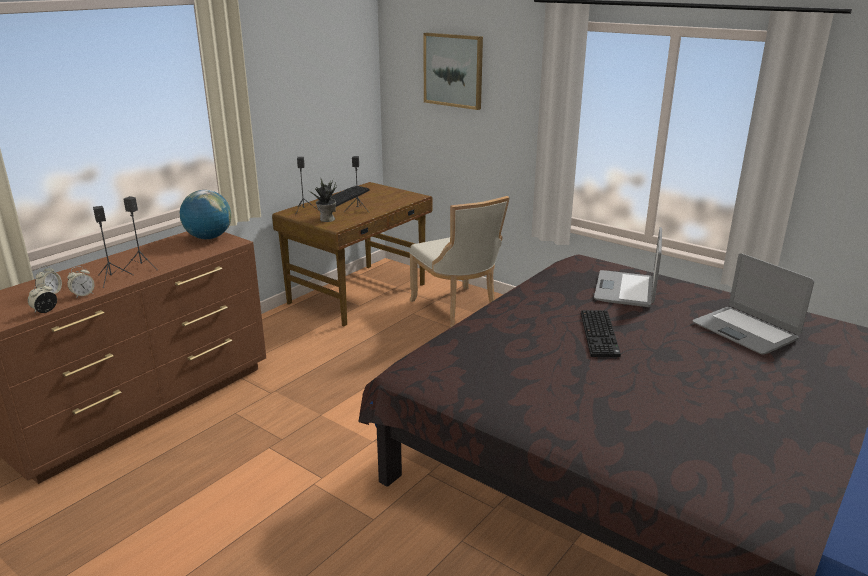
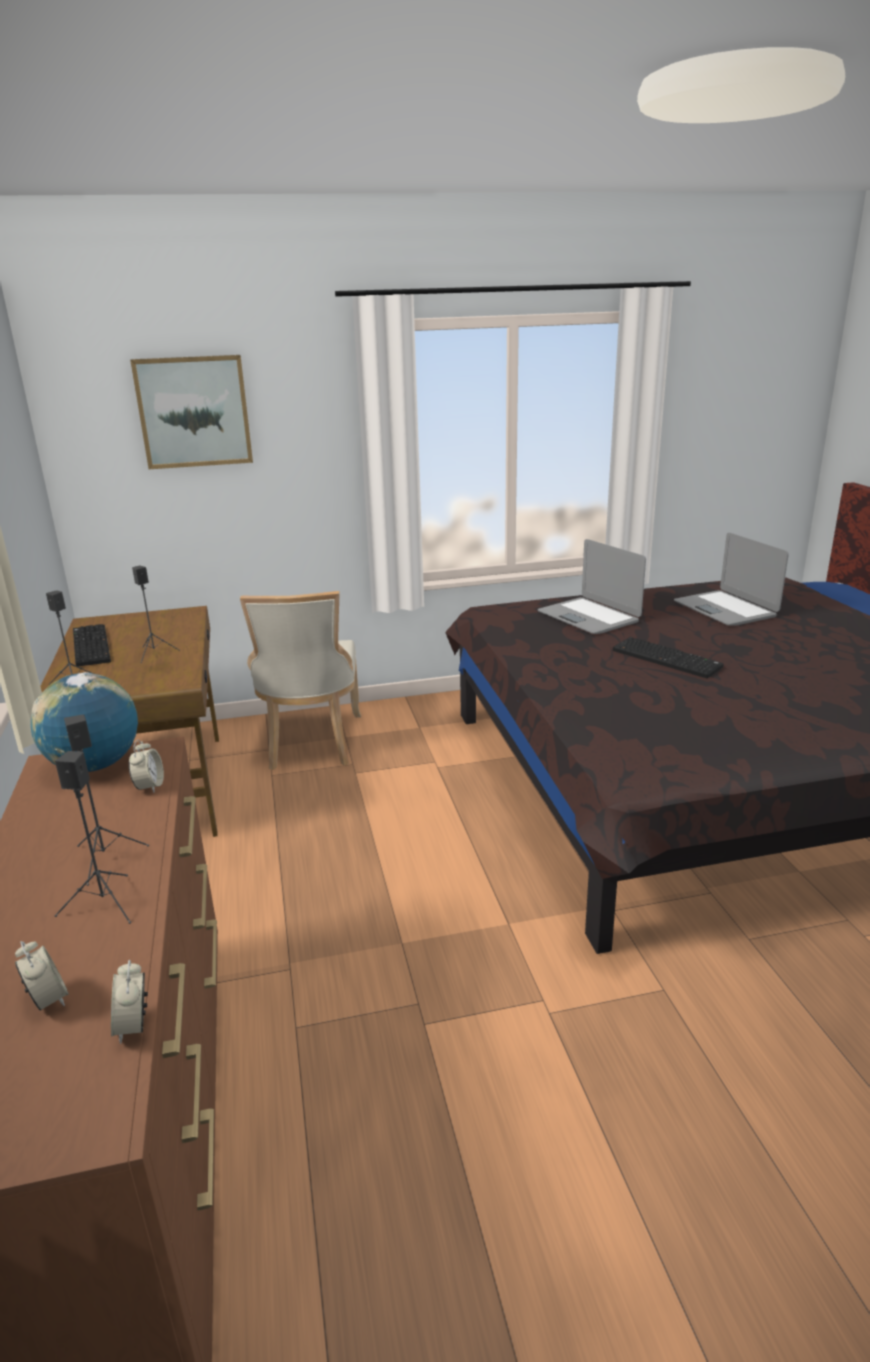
camera: 50 degrees left, 0 degrees up
alarm clock [67,266,95,298] -> alarm clock moved to [129,739,164,793]
potted plant [308,177,337,222] -> none
beige chair [410,196,510,328] -> beige chair turned 75 degrees clockwise [240,591,361,770]
laptop [692,253,814,354] -> laptop turned 60 degrees clockwise [674,533,789,626]

